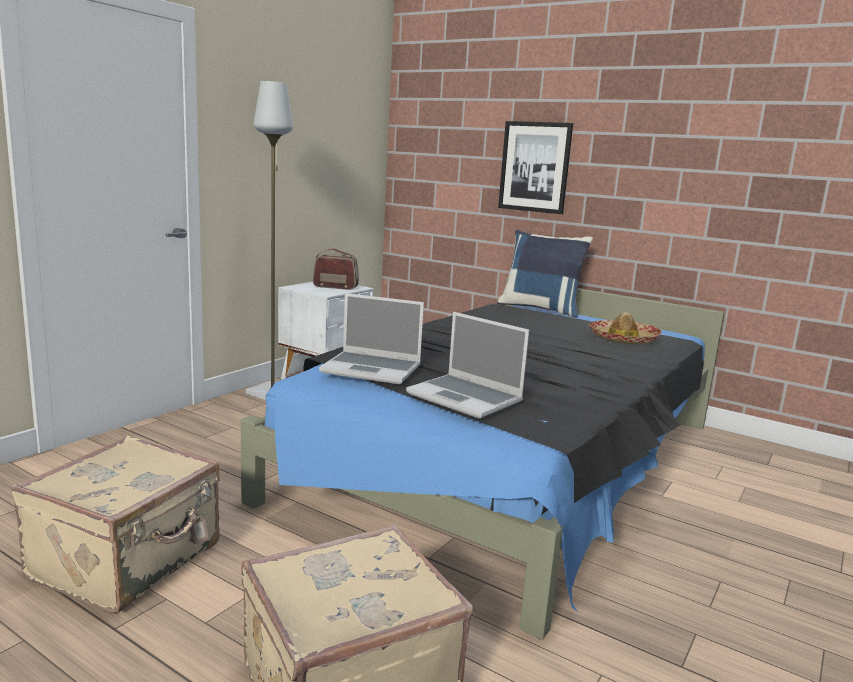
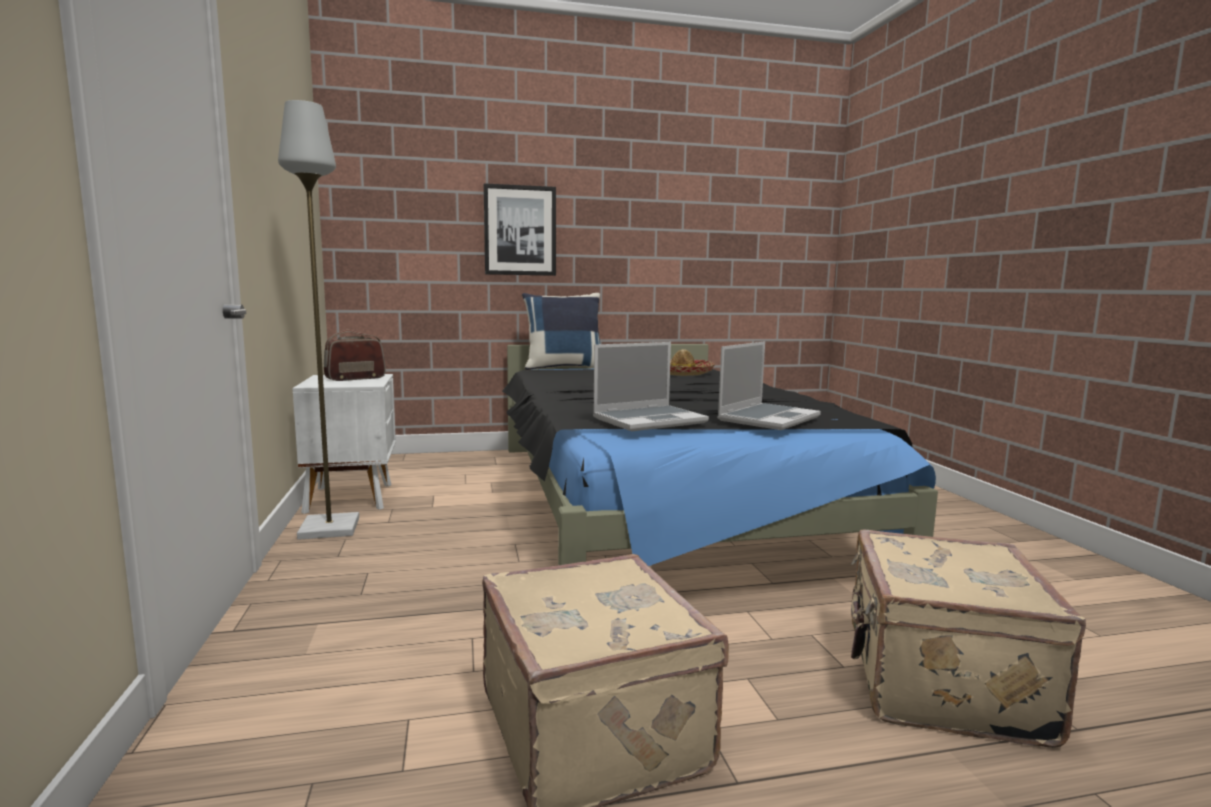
camera: 45 degrees left, 5 degrees down
laptop [406,312,529,419] -> laptop turned 45 degrees counterclockwise [717,341,821,430]

